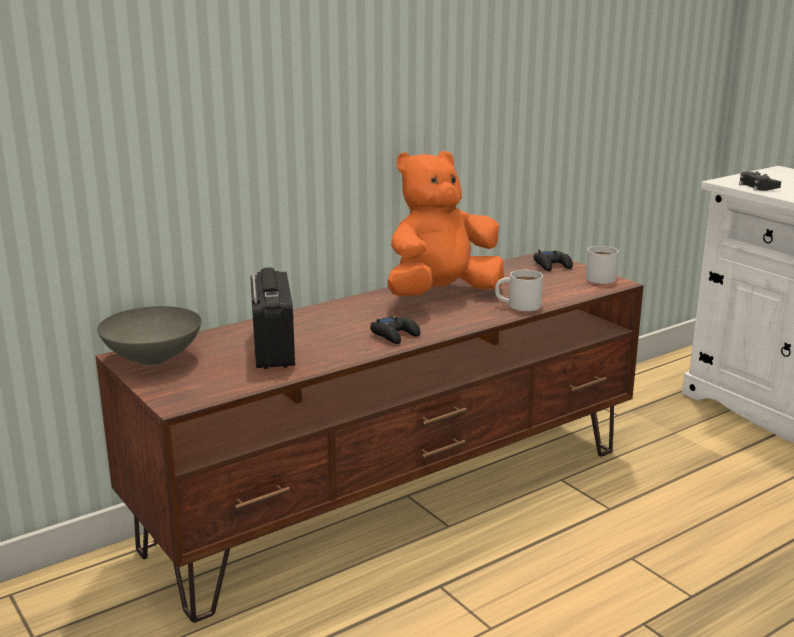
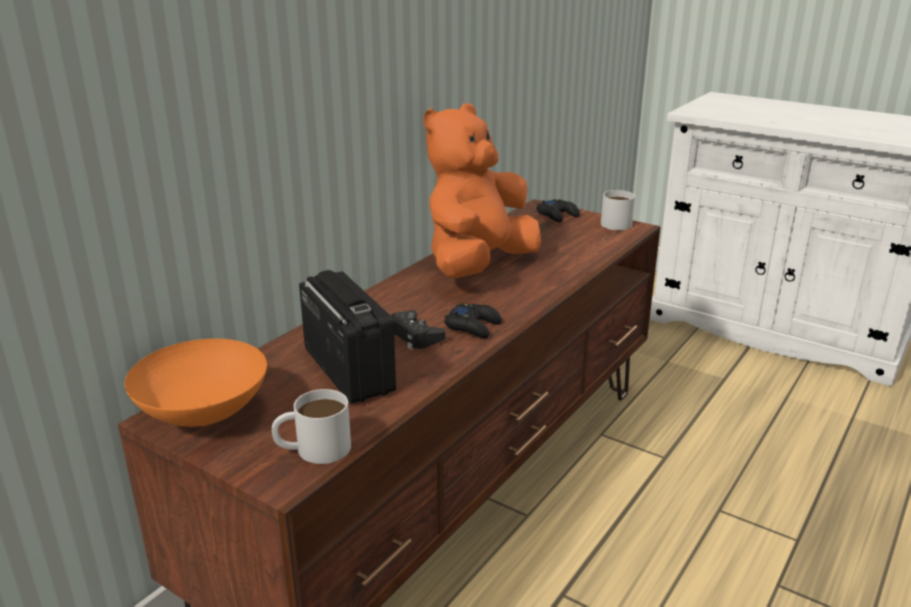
camera: 20 degrees left, 5 degrees up
grey bowl [97,306,202,365] -> orange bowl [124,339,267,427]
white mug [495,270,543,311] -> white mug moved to [272,389,351,464]
black game controller [739,171,781,191] -> black game controller moved to [391,310,445,350]

